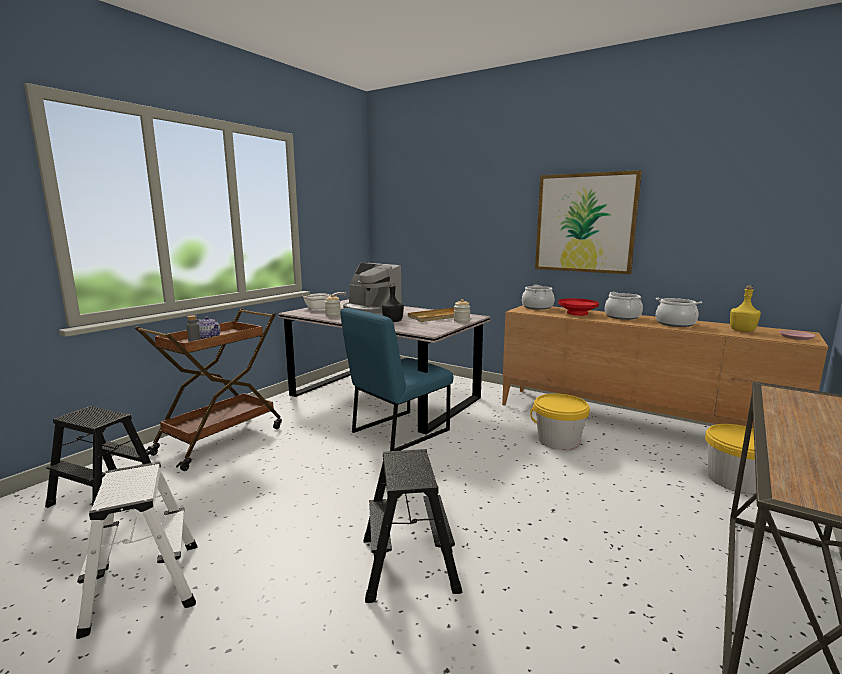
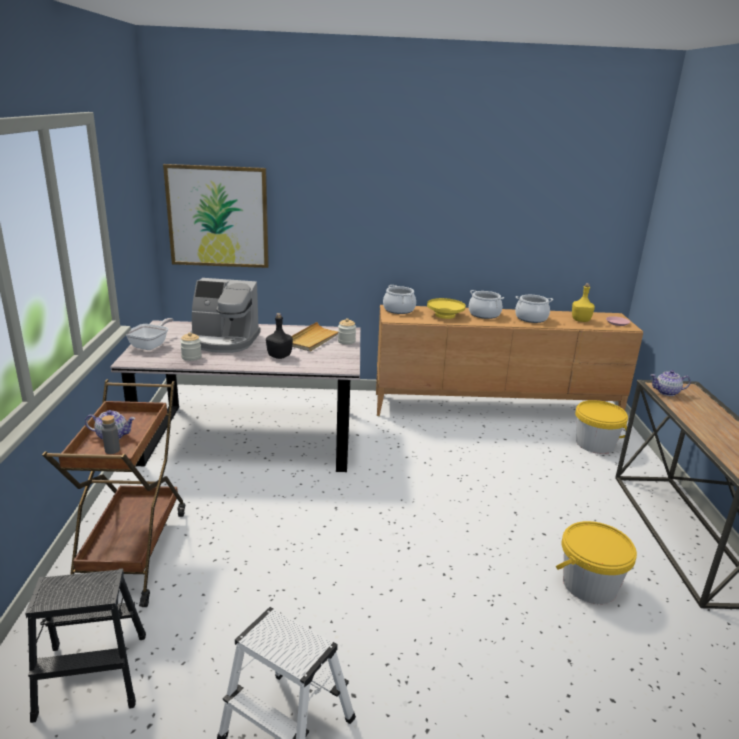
camera: 35 degrees left, 10 degrees up
blue chair [340,308,453,451] -> none
black step ladder [363,449,462,603] -> none
yellow bucket [530,393,590,450] -> yellow bucket moved to [556,521,637,604]
picture [535,170,642,274] -> picture moved to [163,164,269,268]
red bowl [558,298,599,316] -> yellow bowl [427,298,466,319]
none -> teapot [651,370,691,396]

